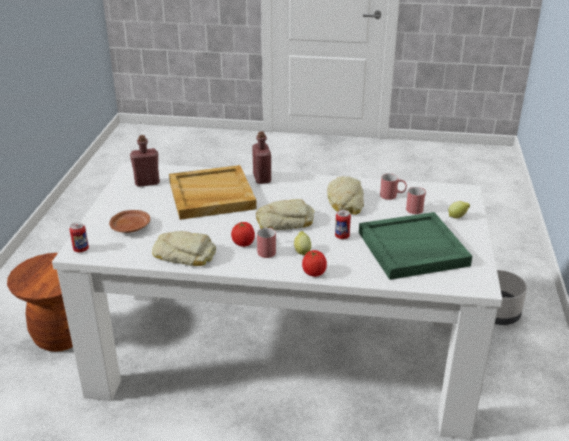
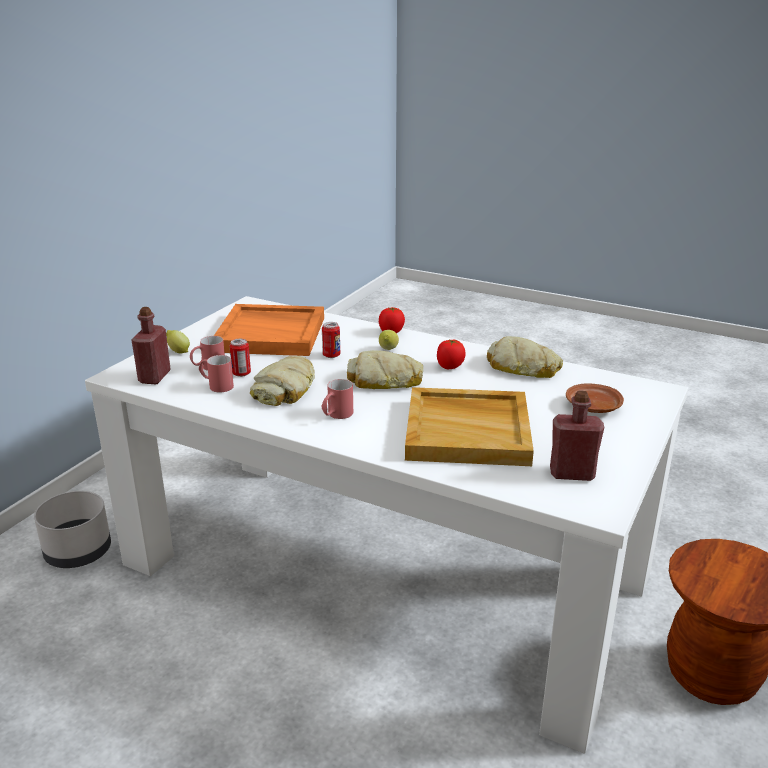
camera: 160 degrees left, 5 degrees down
can [69,222,89,253] -> can moved to [230,339,251,377]
red bottle [252,131,271,184] -> red bottle moved to [132,307,171,384]
red mug [257,227,276,258] -> red mug moved to [321,379,353,419]
green tray [359,212,472,280] -> orange tray [214,304,324,356]

